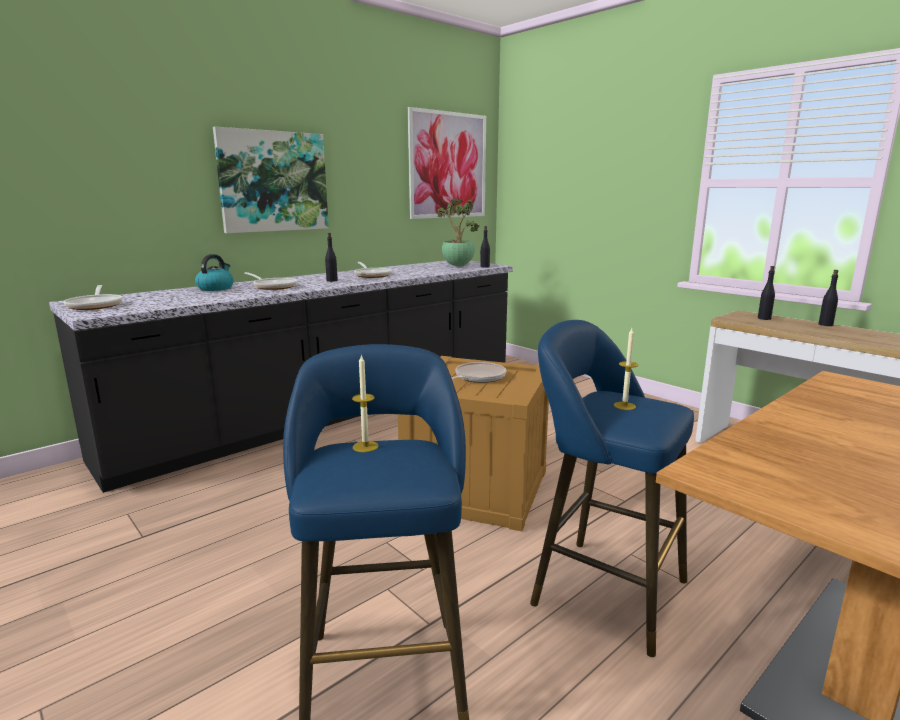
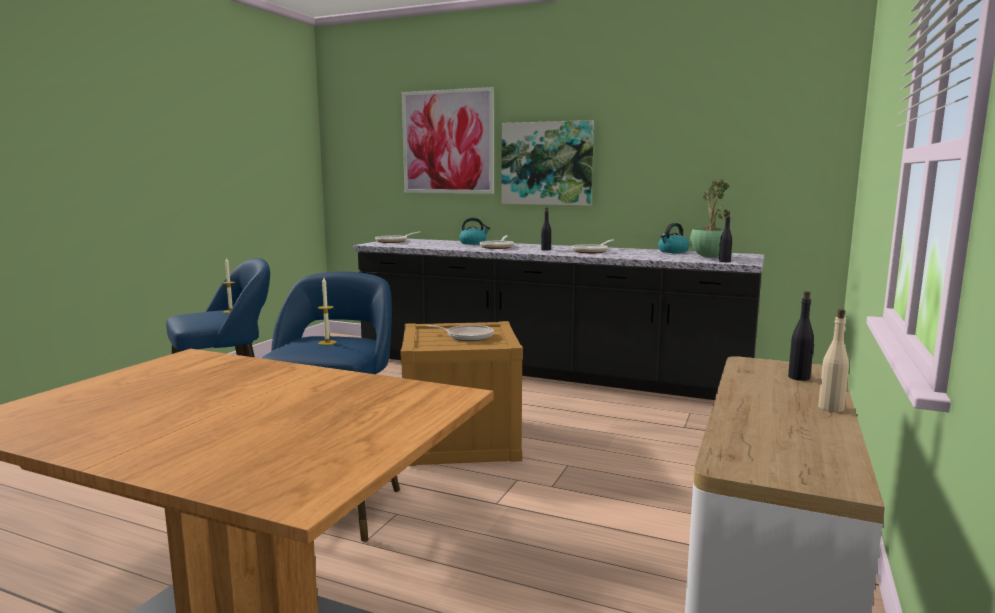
camera: 65 degrees right, 5 degrees down
picture [408,107,486,219] -> picture moved to [402,87,494,194]
black bottle [818,270,838,326] -> beige bottle [818,309,849,412]
none -> kettle [658,223,689,253]

